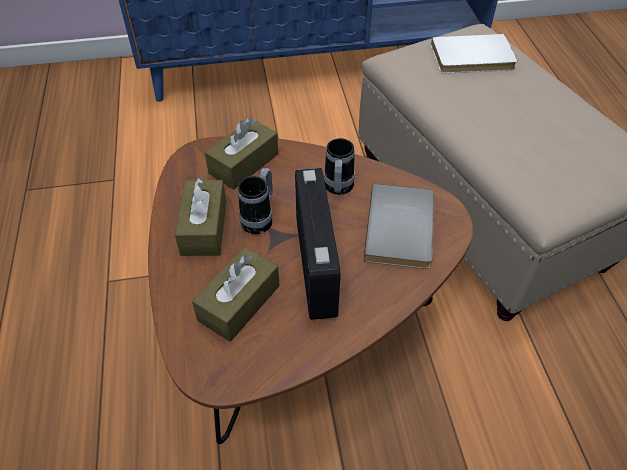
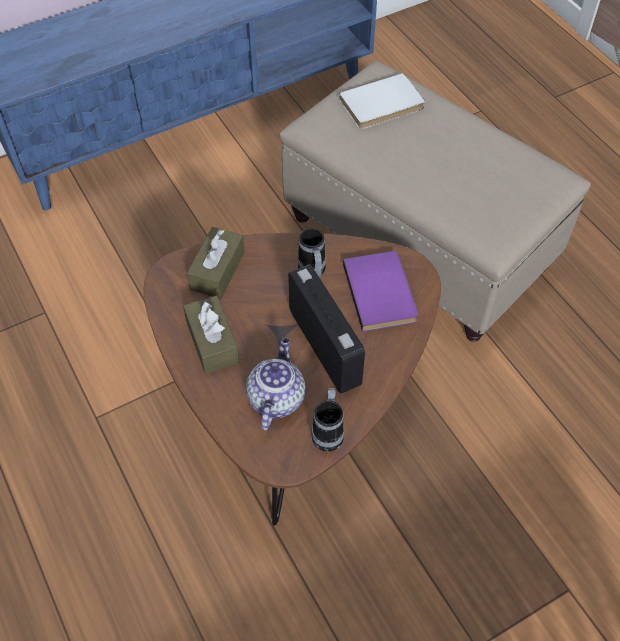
camera: 20 degrees left, 5 degrees up
brown tissue box [192,247,280,342] -> teapot [246,338,305,431]
mug [238,168,273,234] -> mug moved to [312,388,344,452]
grey book [364,184,434,269] -> purple book [343,251,418,332]

